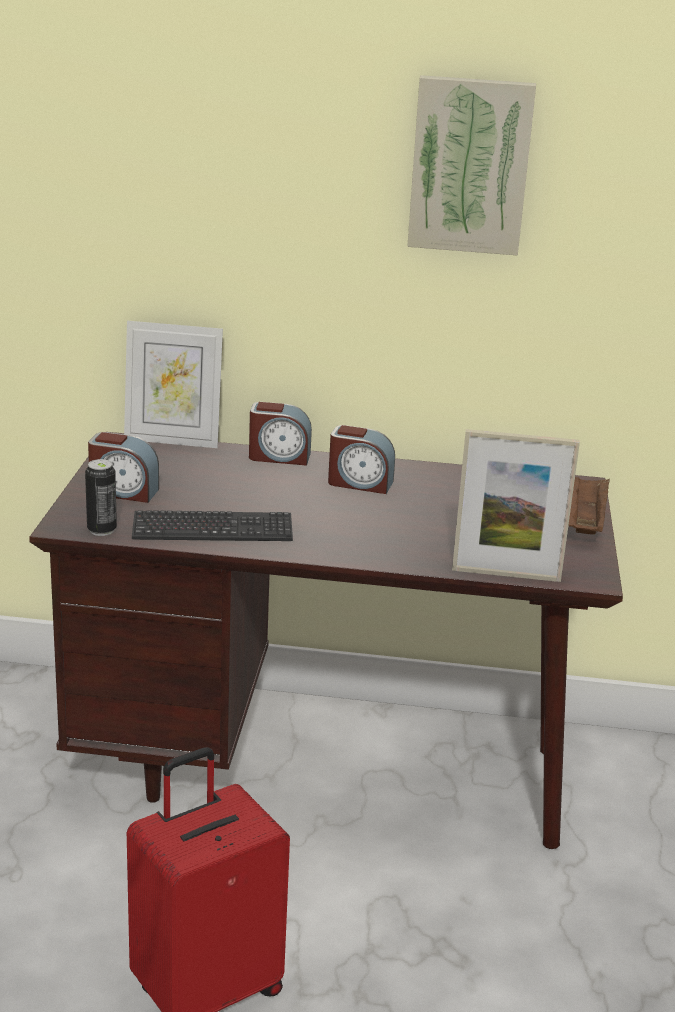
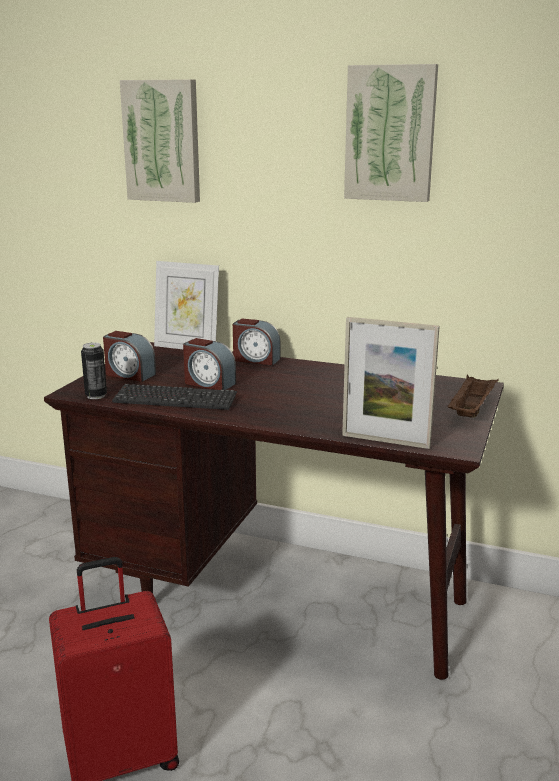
camera: 15 degrees right, 5 degrees down
alarm clock [328,425,395,494] -> alarm clock moved to [183,338,236,390]
none -> picture [120,79,200,203]

